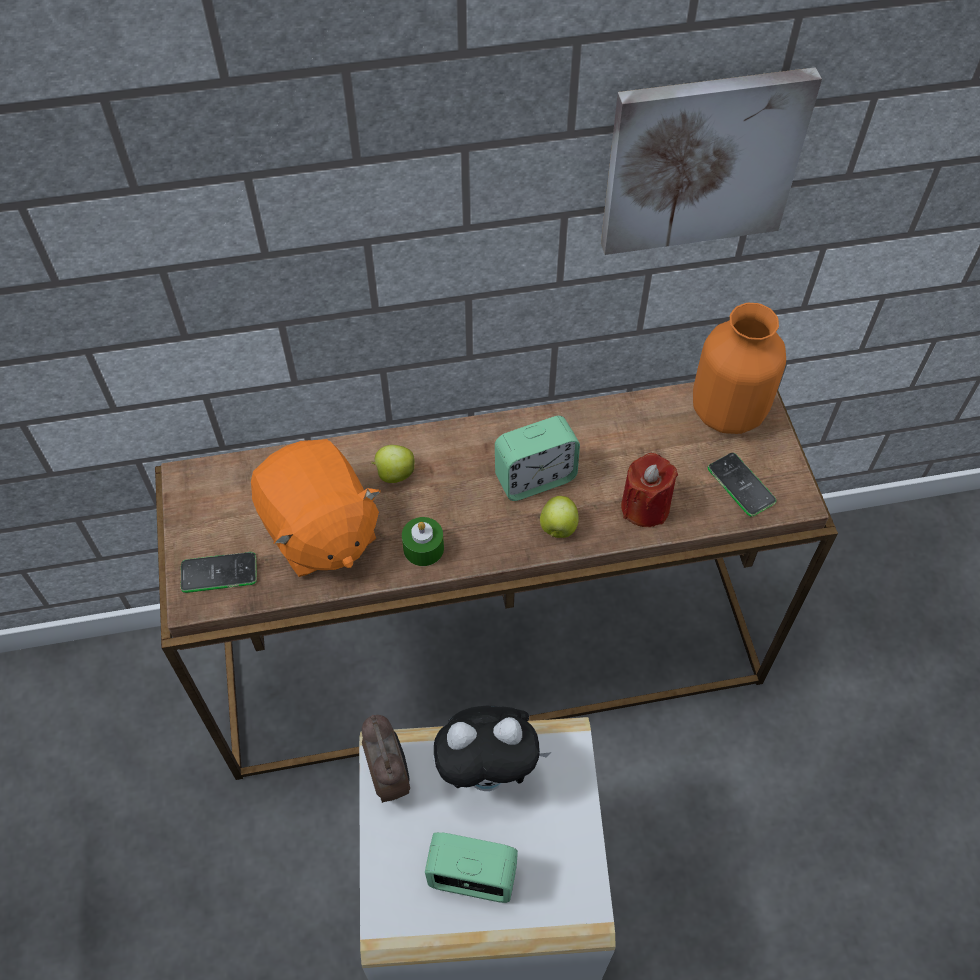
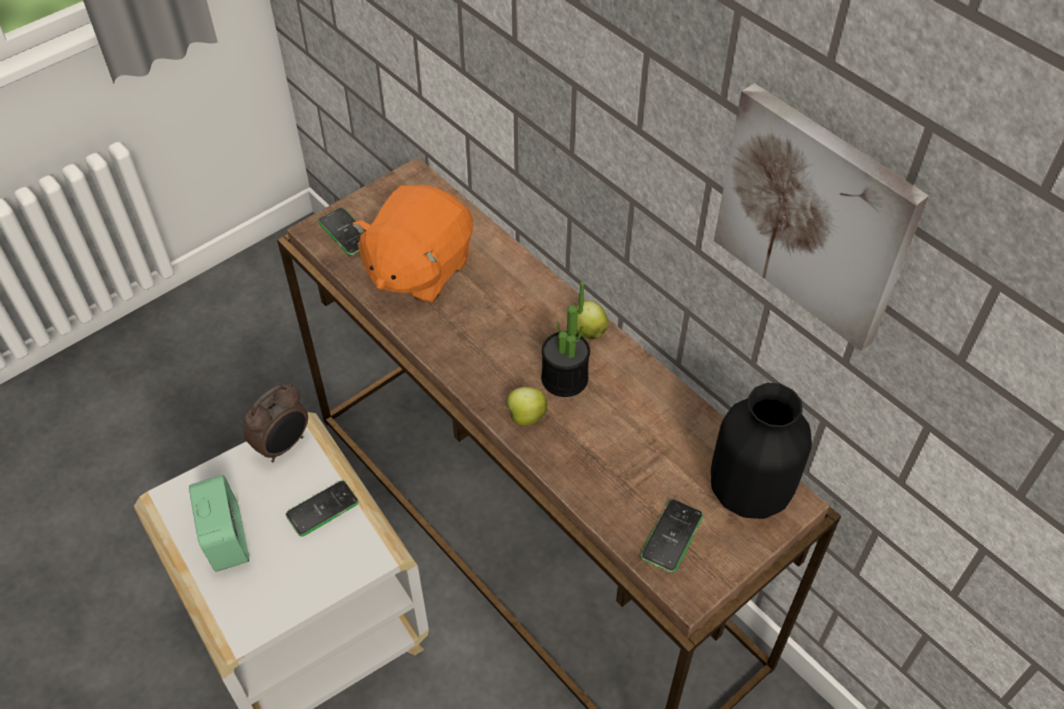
camera: 60 degrees right, 5 degrees down
apple [371,445,415,483] -> apple moved to [577,301,609,339]
green candle [402,517,444,566] -> none
plush toy [433,706,552,791] -> phone [286,480,359,536]
alarm clock [495,416,580,501] -> potted plant [541,282,590,397]
red candle [621,453,678,527] -> none
orange vase [693,303,786,434] -> black vase [711,383,812,519]

